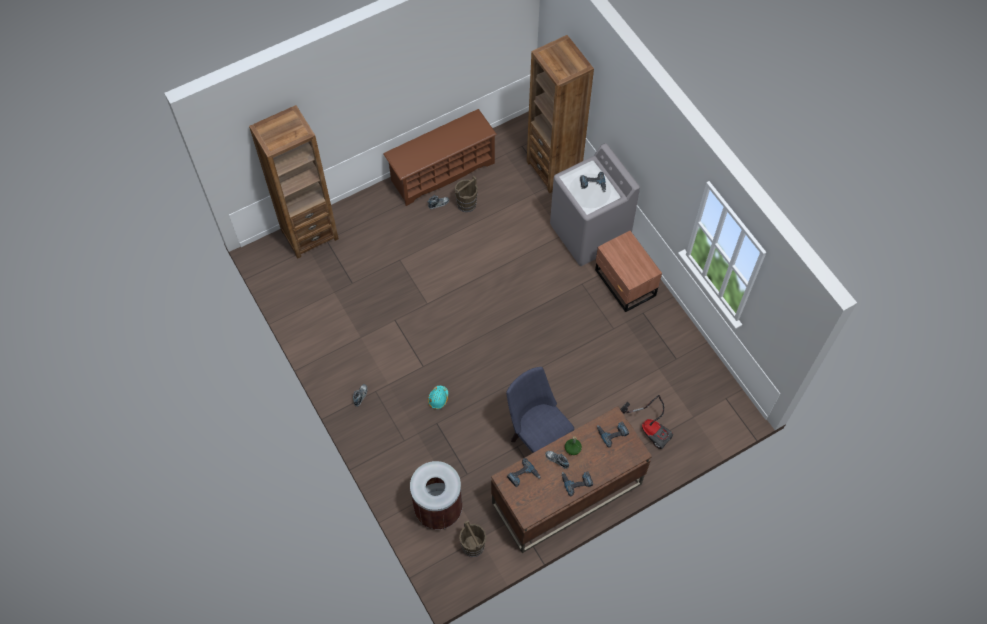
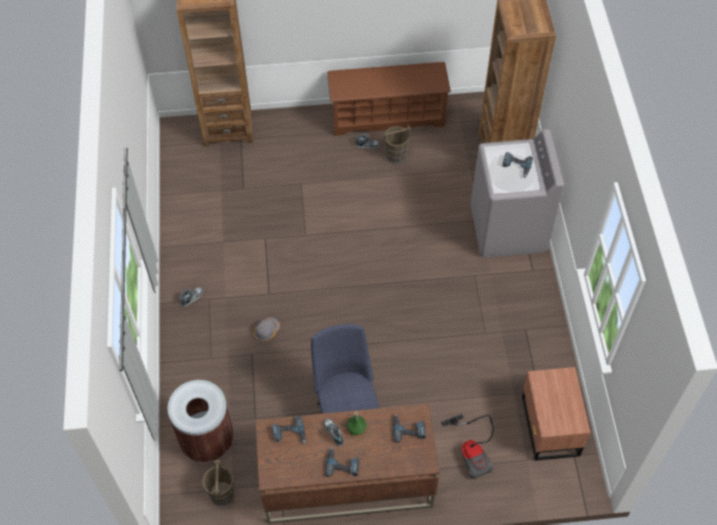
camera: 25 degrees right, 5 degrees down
turquoise hard hat [428,386,448,409] -> grey hard hat [254,318,280,341]
brown nightstand [595,231,662,312] -> brown nightstand moved to [522,367,591,461]

